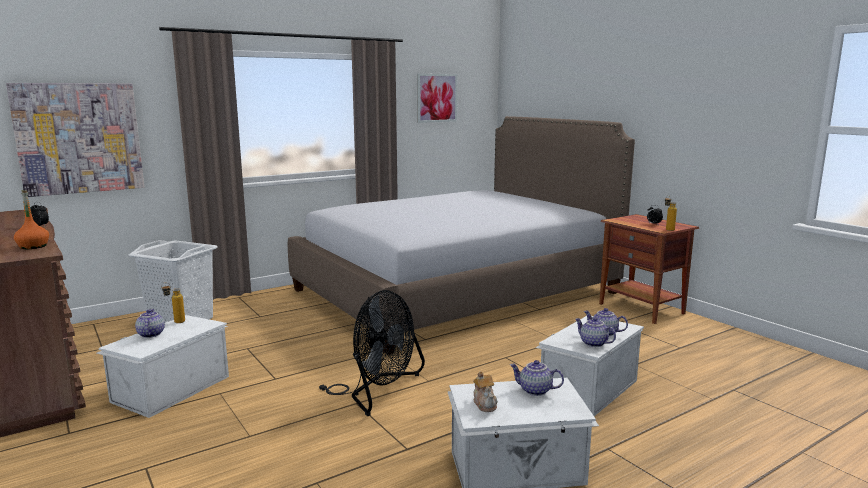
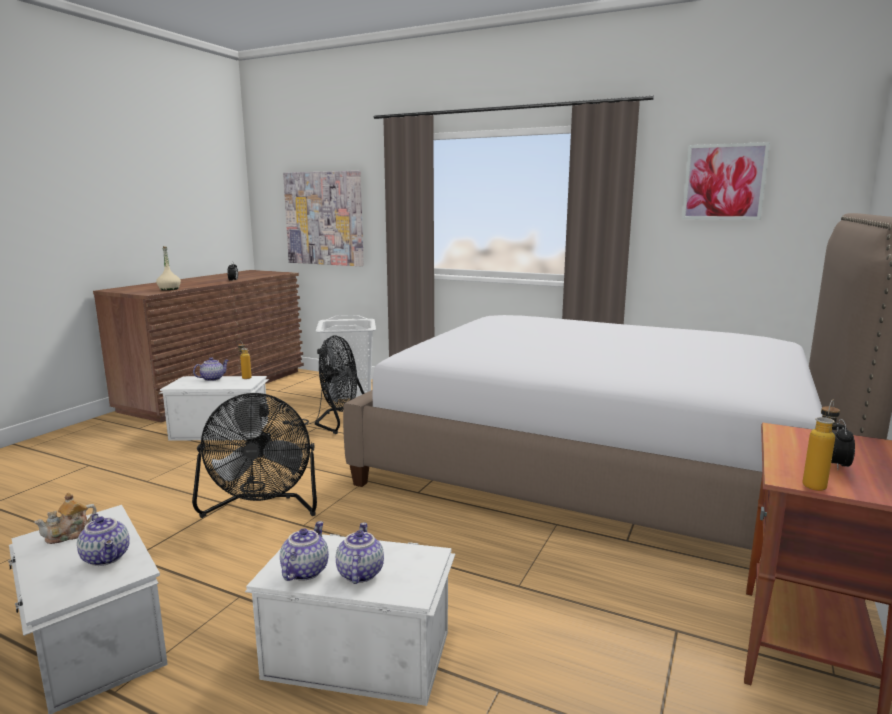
camera: 60 degrees right, 0 degrees up
orange bottle [14,190,49,249] -> beige bottle [156,246,181,291]
teapot [510,360,564,396] -> teapot turned 150 degrees clockwise [77,513,130,566]
none -> black fan [283,335,365,434]

